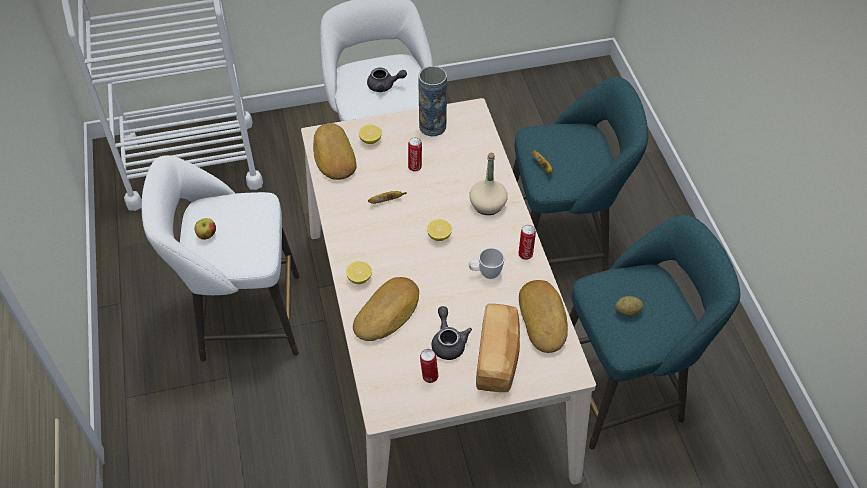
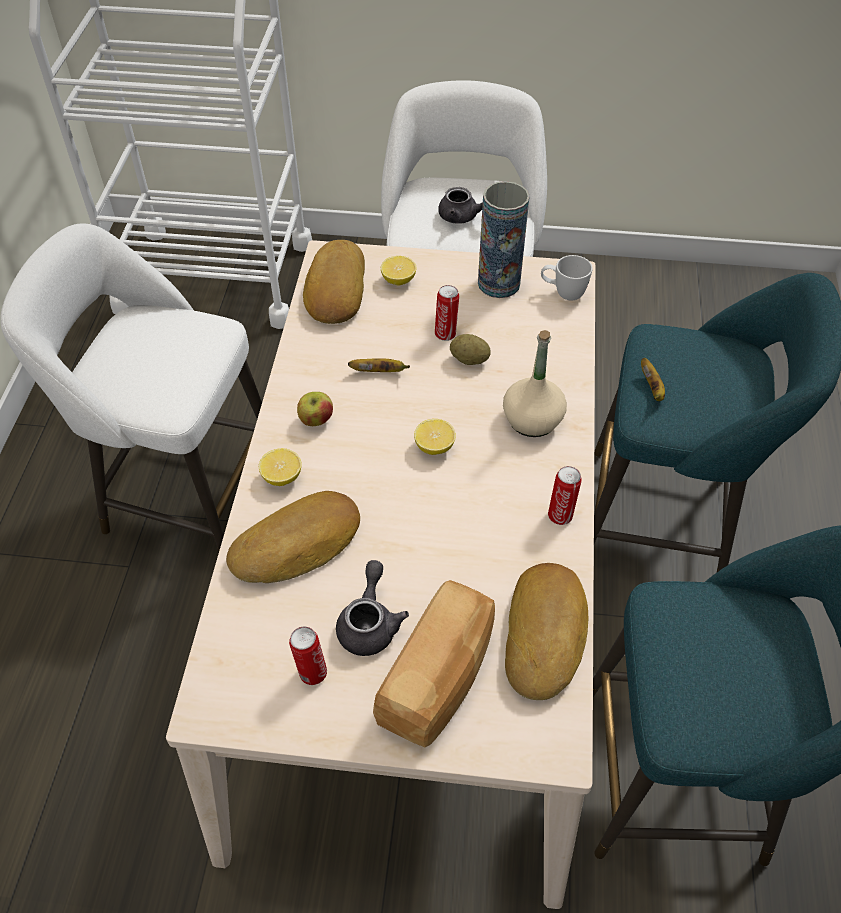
camera: 20 degrees right, 0 degrees up
apple [195,218,216,240] -> apple moved to [297,392,333,426]
white mug [469,248,504,279] -> white mug moved to [541,255,593,300]
potato [615,296,643,316] -> potato moved to [450,334,491,365]

